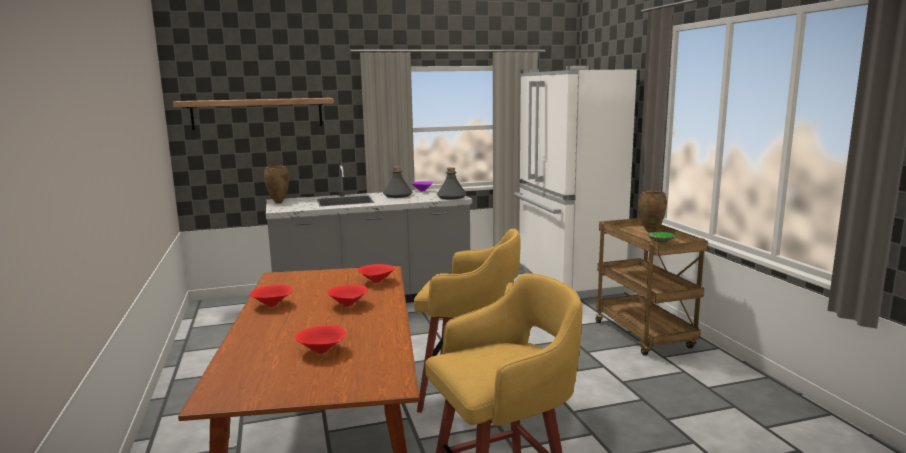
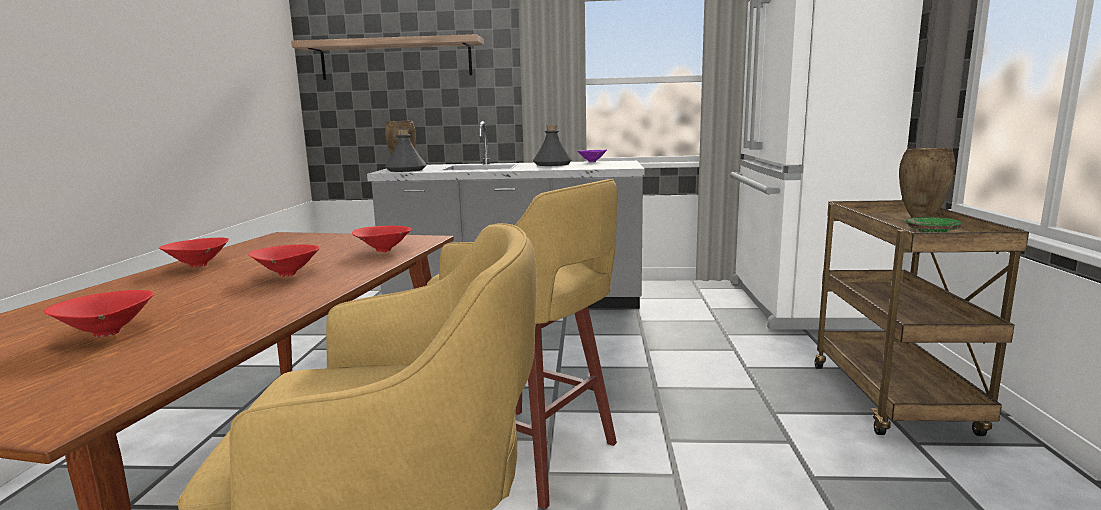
camera: 20 degrees right, 0 degrees up
grey bottle [437,167,467,200] -> grey bottle moved to [385,129,427,172]

